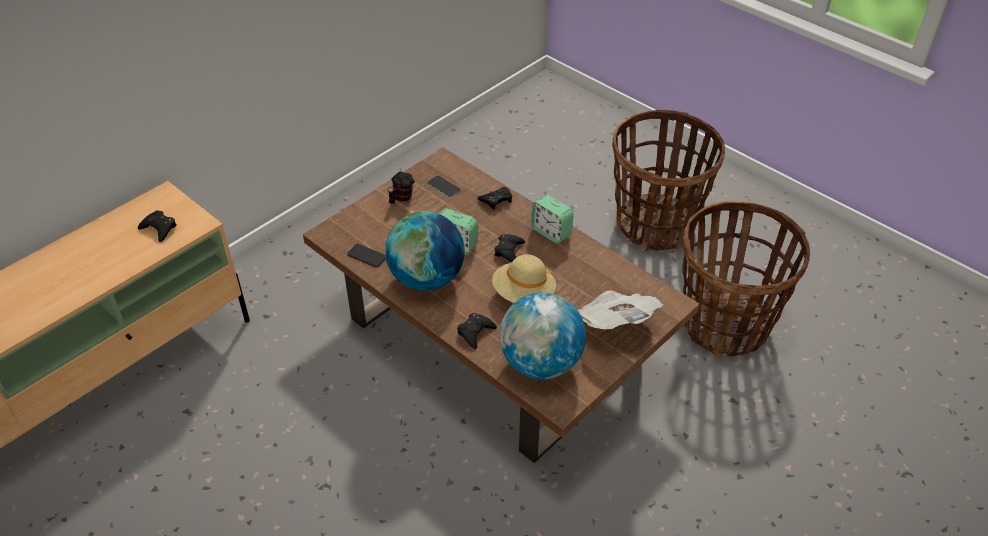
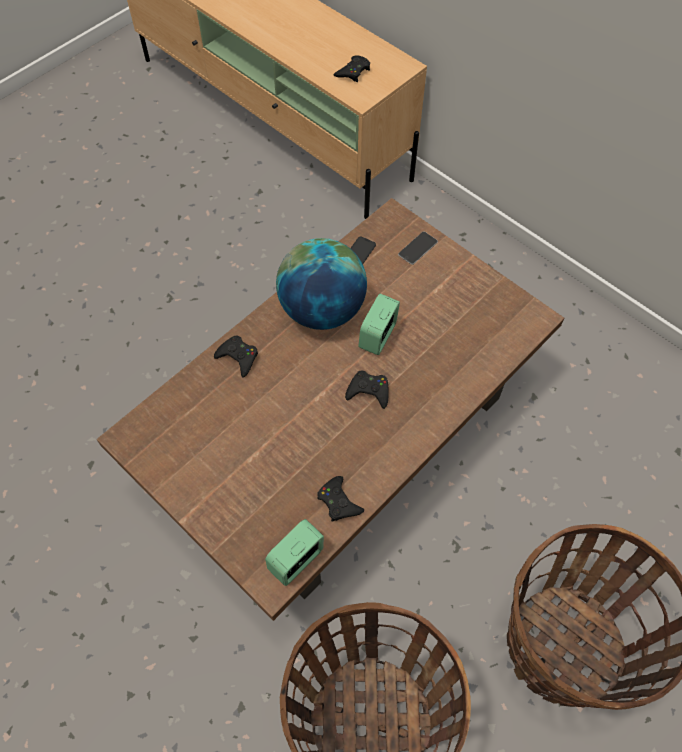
camera: 90 degrees right, 15 degrees up
mug [388,172,414,204] -> none
phone [427,175,462,198] -> phone moved to [398,231,438,265]
black game controller [477,187,512,210] -> black game controller moved to [317,476,364,522]
beige hat [492,254,556,303] -> none
globe [499,292,586,379] -> none
alarm clock [531,195,574,244] -> alarm clock moved to [265,519,324,586]
newspaper [578,290,663,329] -> none

